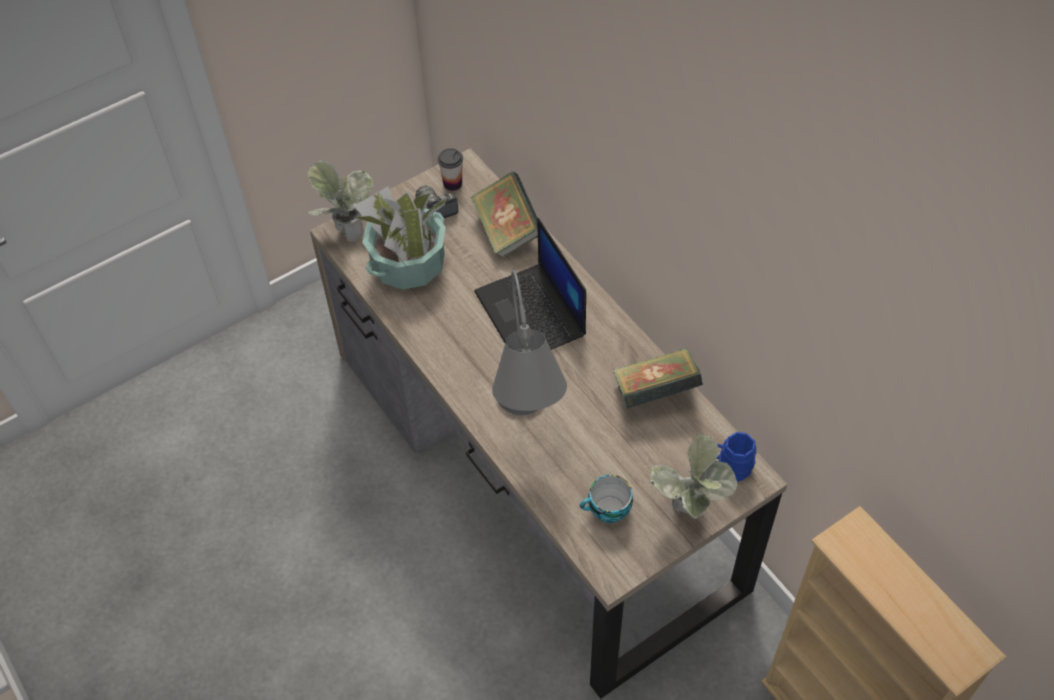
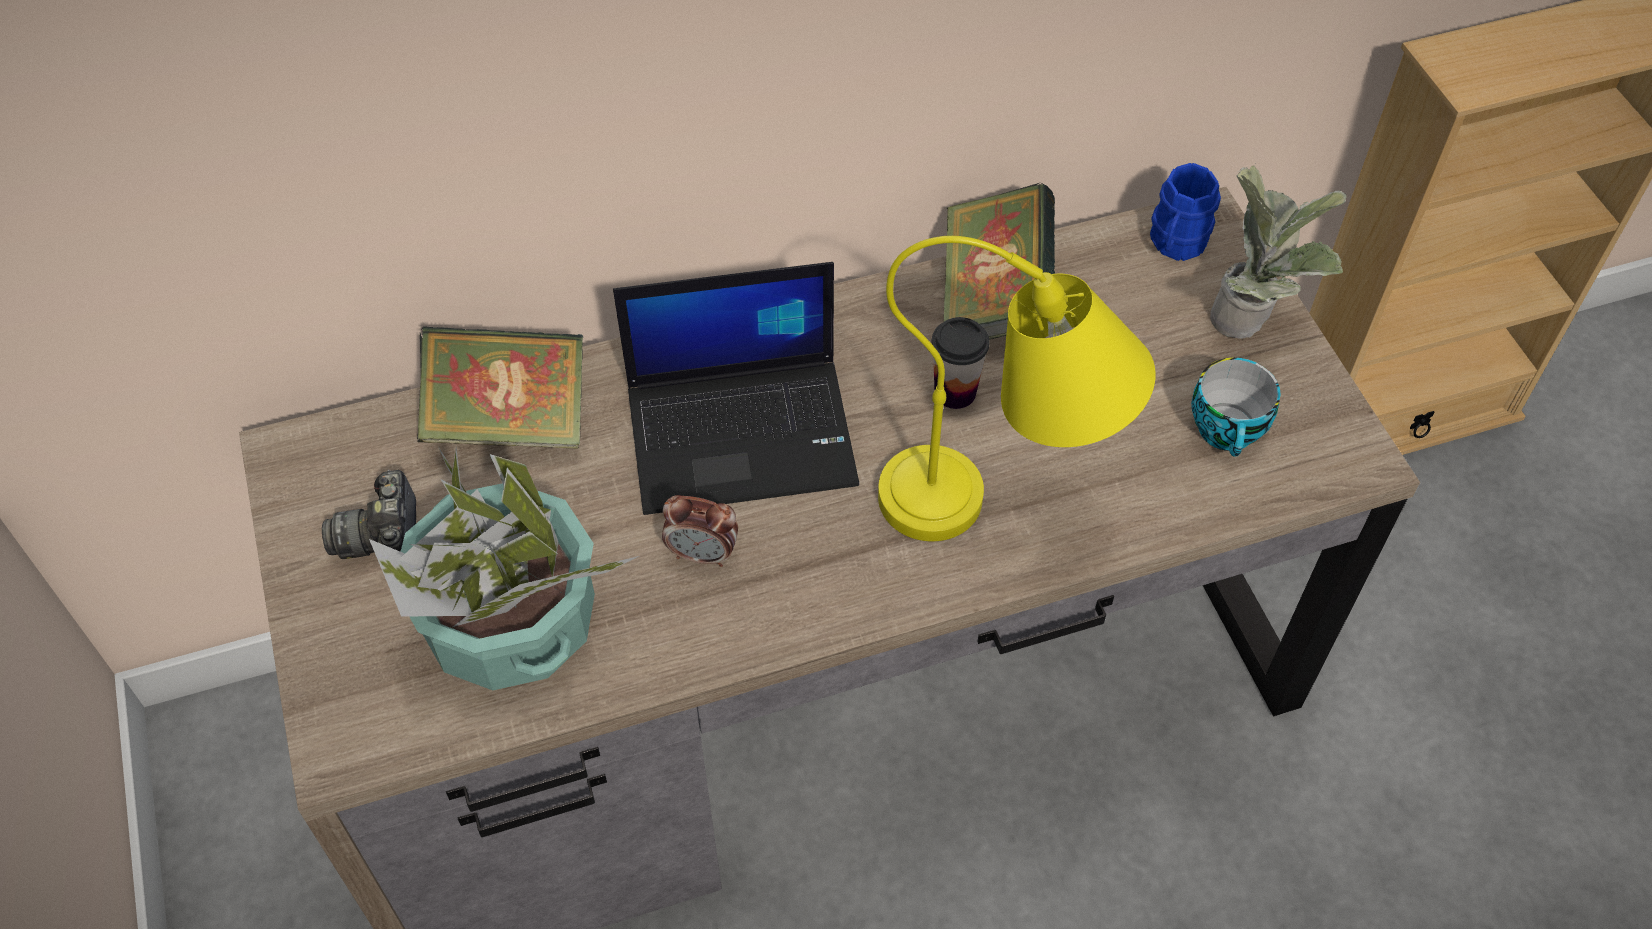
camera: 75 degrees left, 0 degrees up
potted plant [308,160,374,242] -> none
cup [438,148,463,191] -> cup moved to [931,317,989,409]
grey table lamp [492,270,567,415] -> yellow table lamp [878,236,1156,541]
none -> alarm clock [662,495,738,567]

